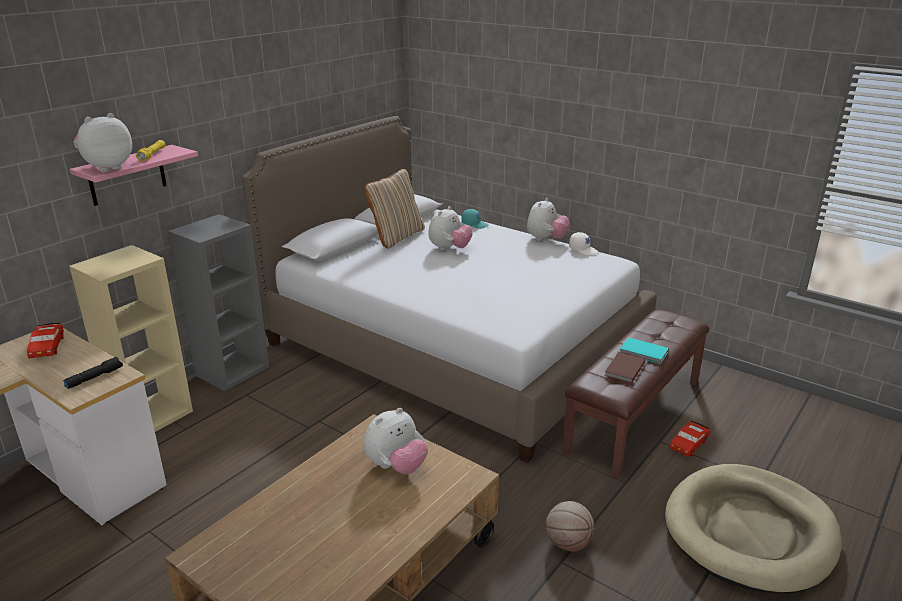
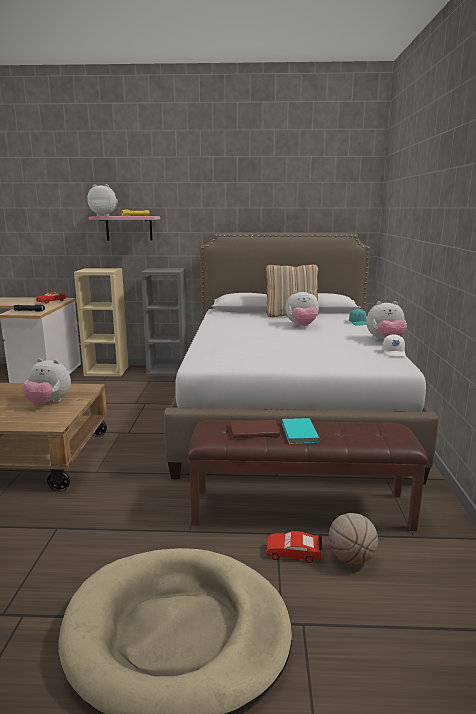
camera: 55 degrees right, 10 degrees down
basketball [546,501,594,552] -> basketball moved to [329,513,378,565]

